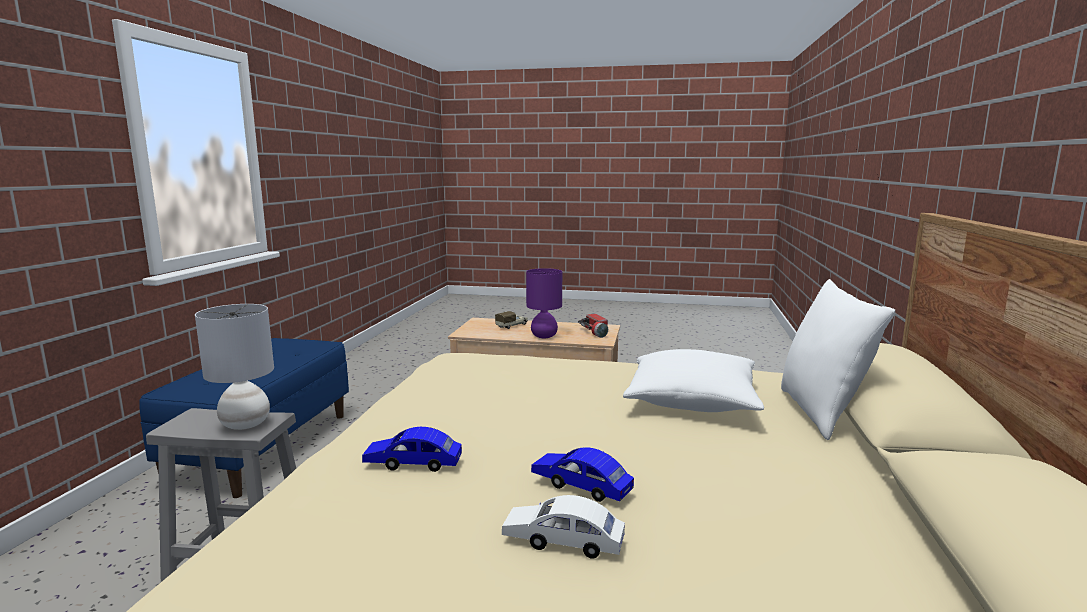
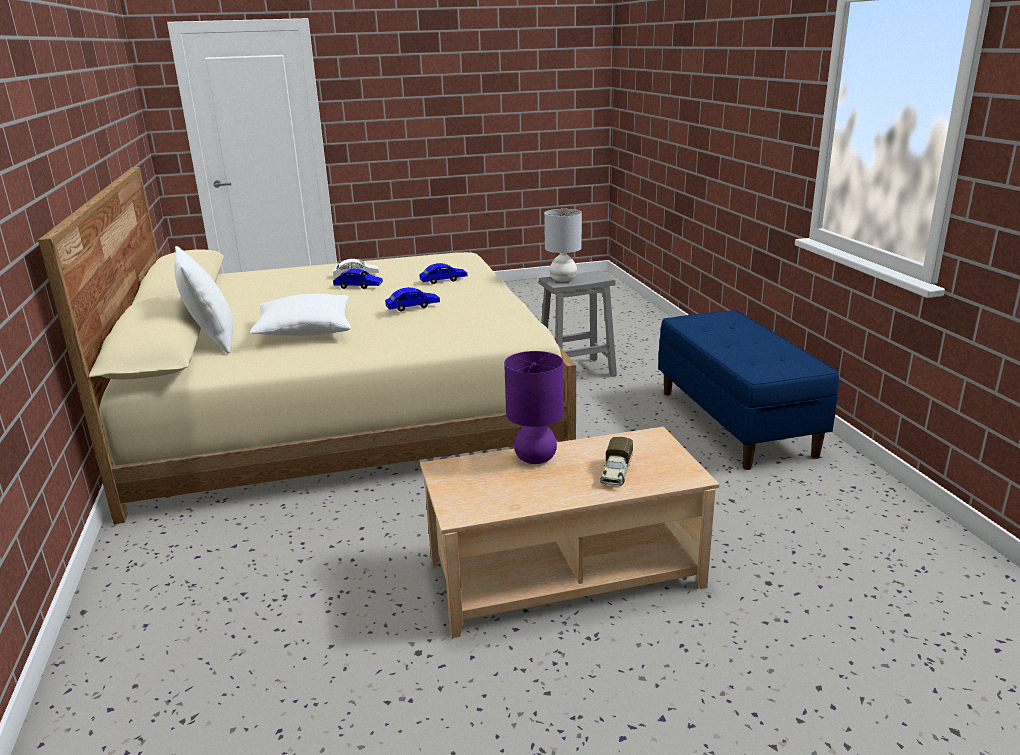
camera: 155 degrees right, 10 degrees up
flashlight [578,314,608,338] -> none
none -> blue toy car [385,287,440,312]

